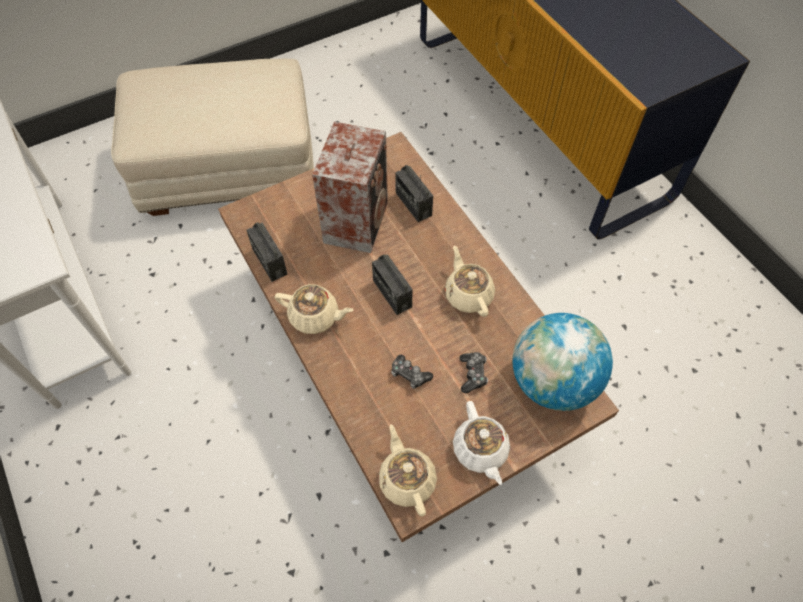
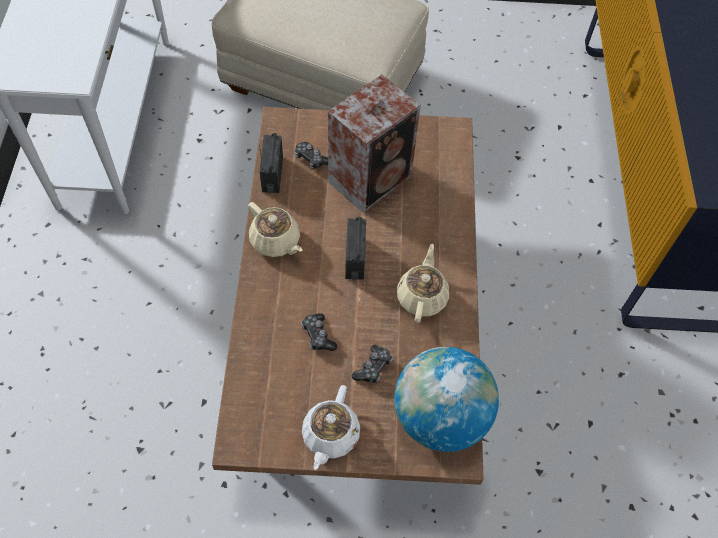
camera: 30 degrees right, 0 degrees up
beige teapot [378,425,437,517] -> none
radio [395,165,433,222] -> none
none -> game controller [294,142,328,169]

